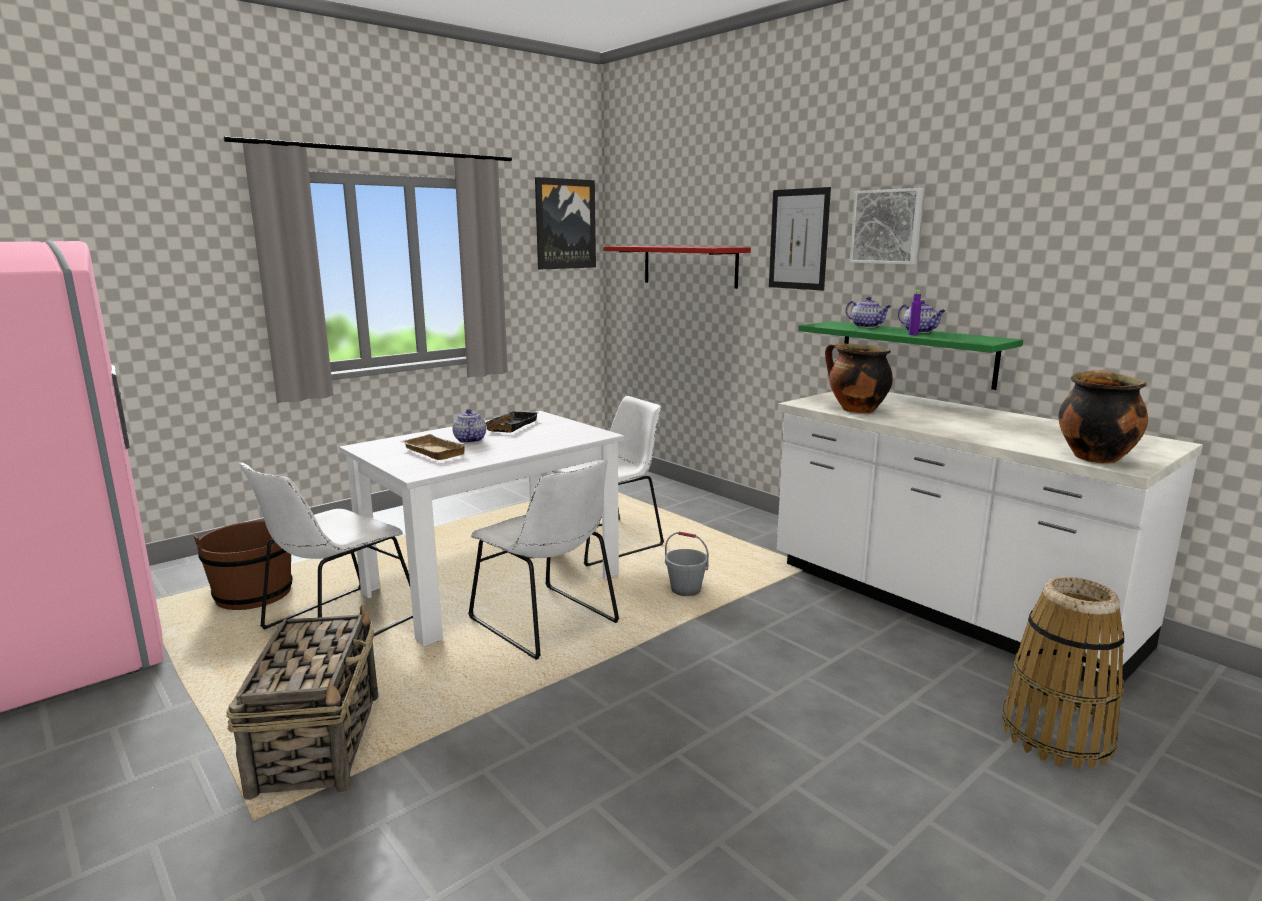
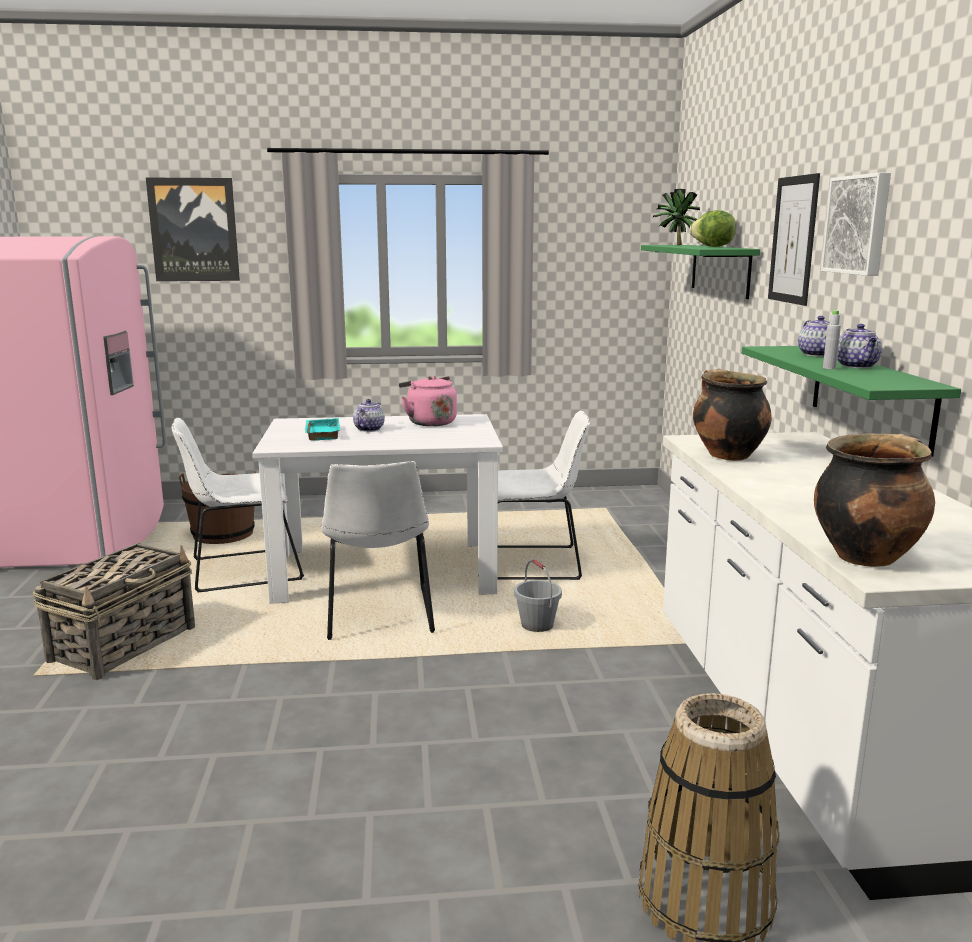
camera: 35 degrees right, 0 degrees up
beige tray [400,434,467,460] -> turquoise tray [305,418,340,441]
black tray [485,411,538,433] -> pink kettle [399,375,457,426]
picture [535,177,596,270] -> picture moved to [146,178,240,281]
red shelf [603,246,751,289] -> green shelf [641,245,760,299]
purple bottle [909,291,922,335] -> grey bottle [823,310,841,369]
none -> potted plant [653,189,700,245]
none -> lettuce [689,210,736,247]

